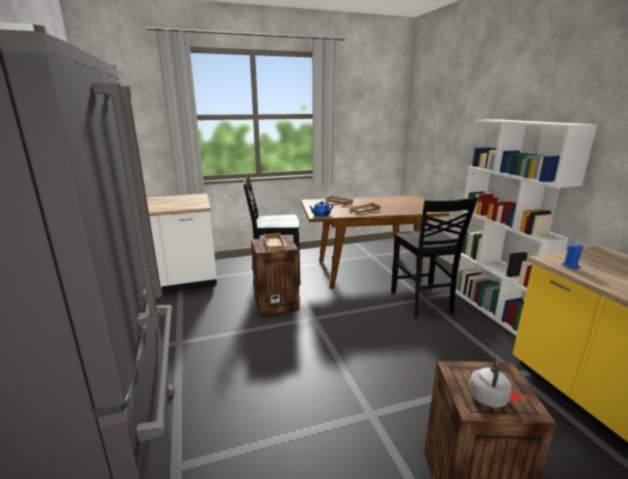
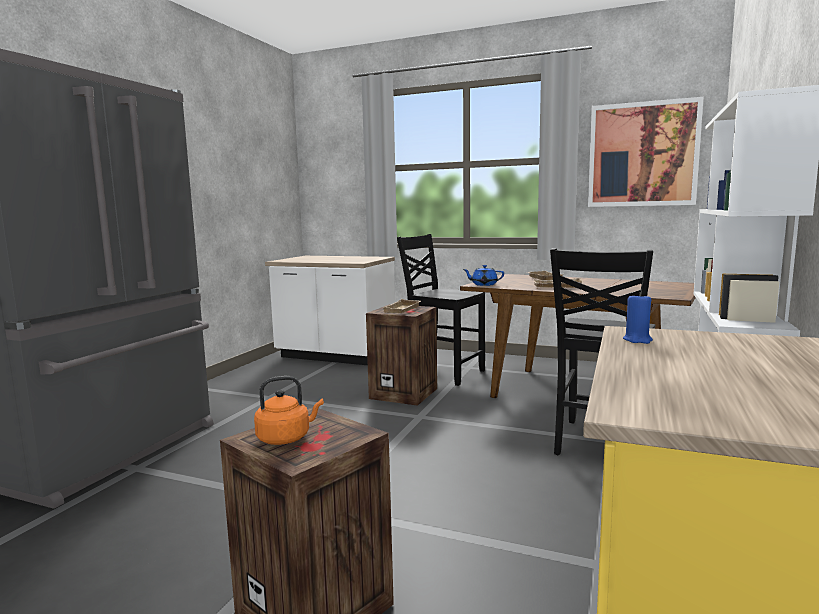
camera: 40 degrees right, 10 degrees down
grey kettle [469,355,512,408] -> orange kettle [254,376,324,445]
none -> picture [588,97,703,207]

